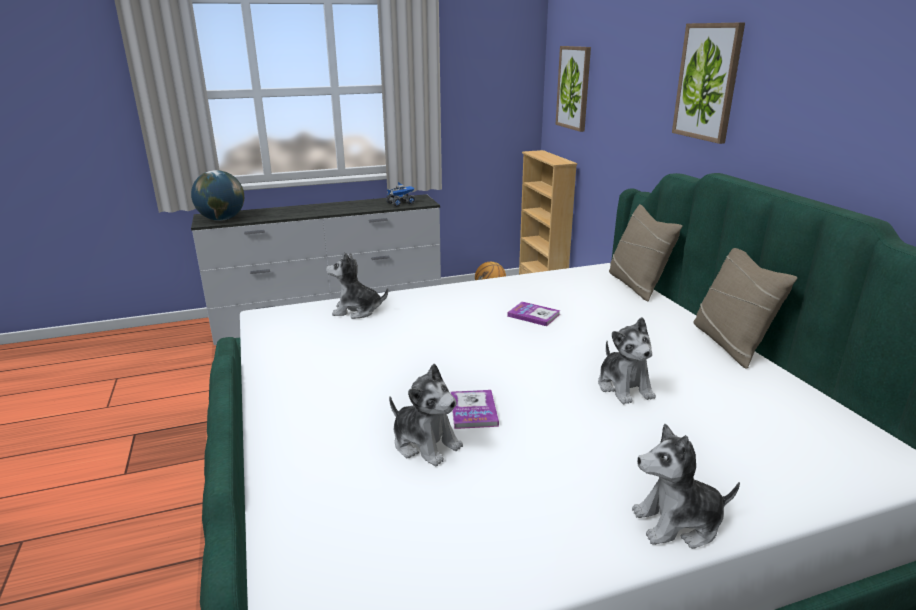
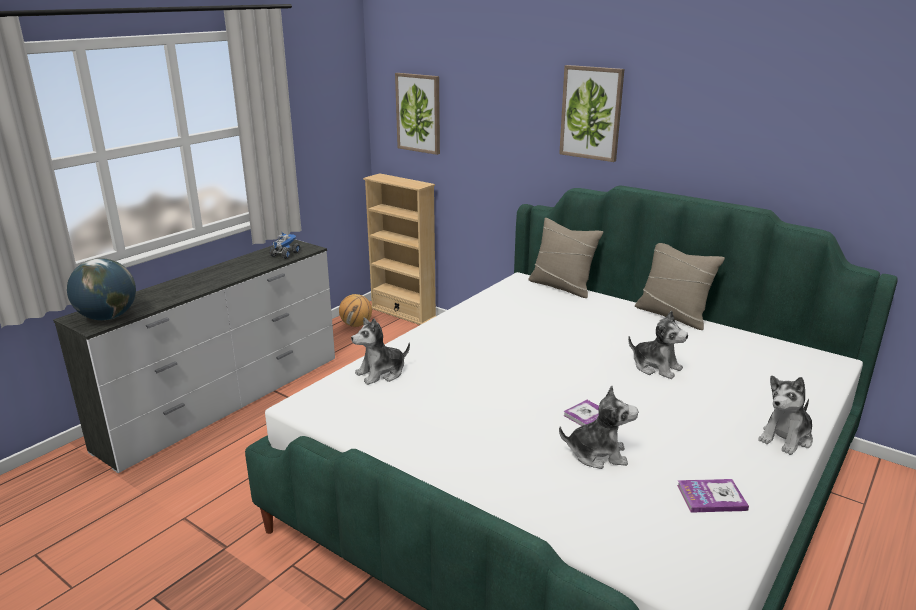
camera: 35 degrees left, 0 degrees up
book [507,301,561,326] -> book moved to [677,479,749,513]

